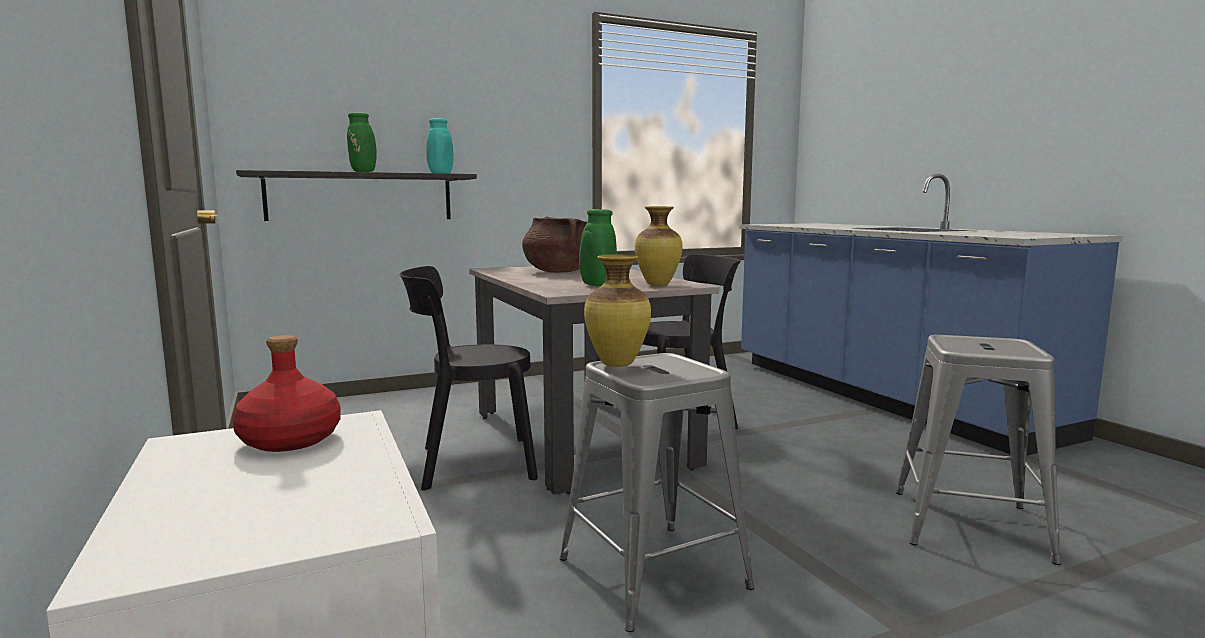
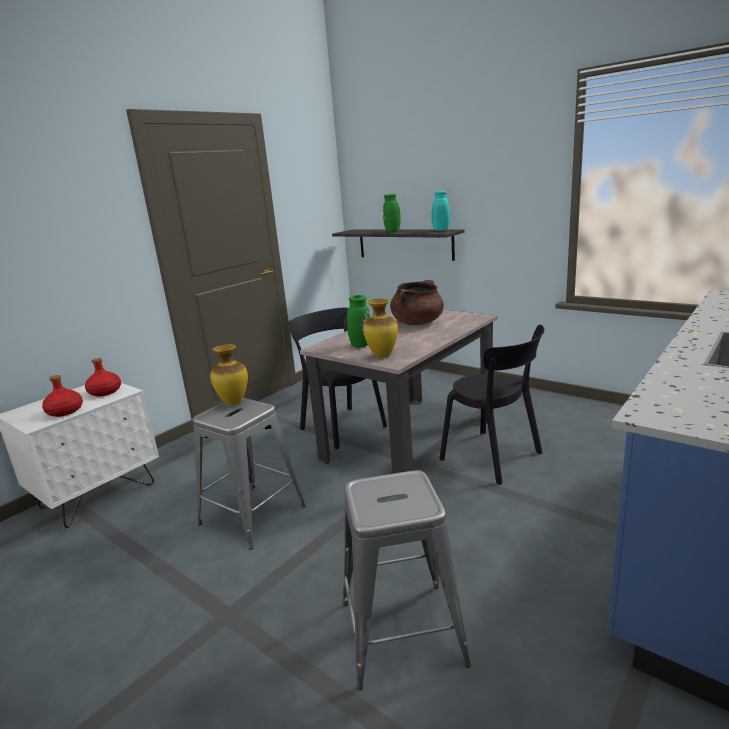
camera: 65 degrees right, 10 degrees up
none -> red bottle [42,375,83,417]

